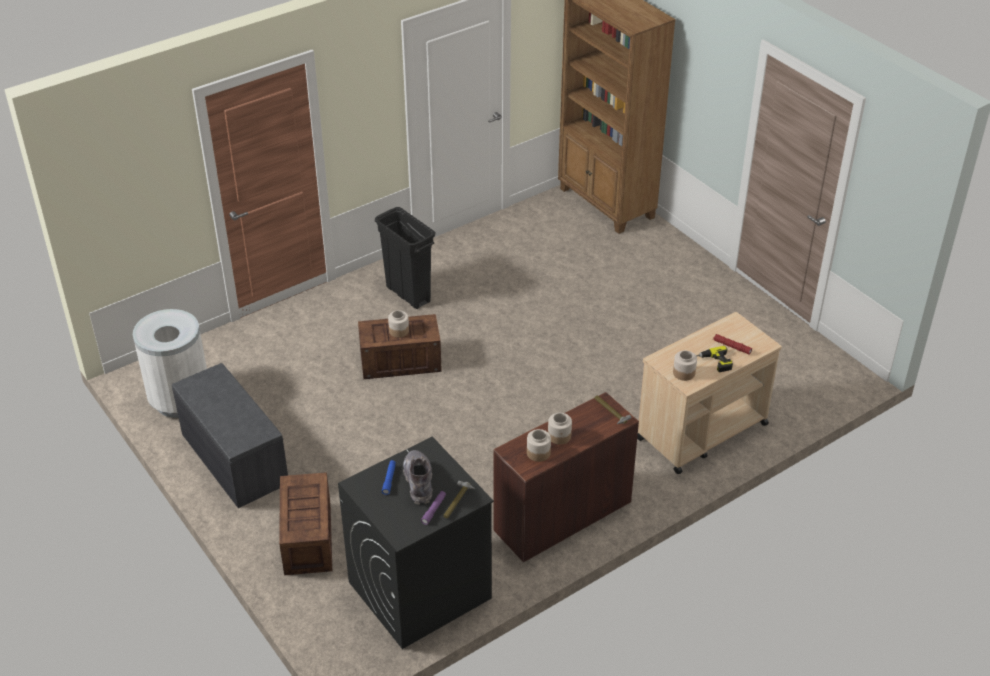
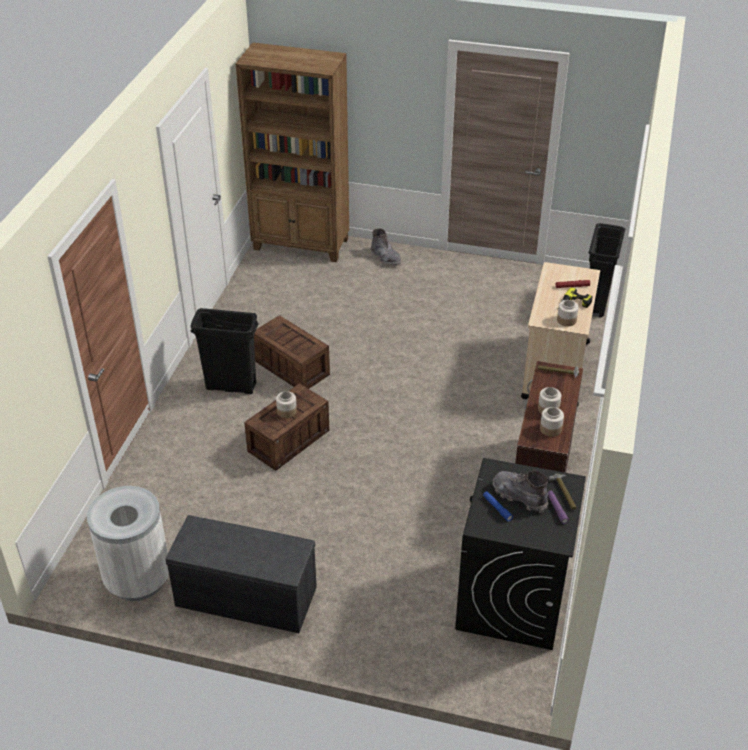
camera: 40 degrees left, 0 degrees up
crate [279,472,332,575] -> crate moved to [254,315,330,389]
none -> grey boot [371,228,401,266]
none -> black trash can [589,223,625,318]

